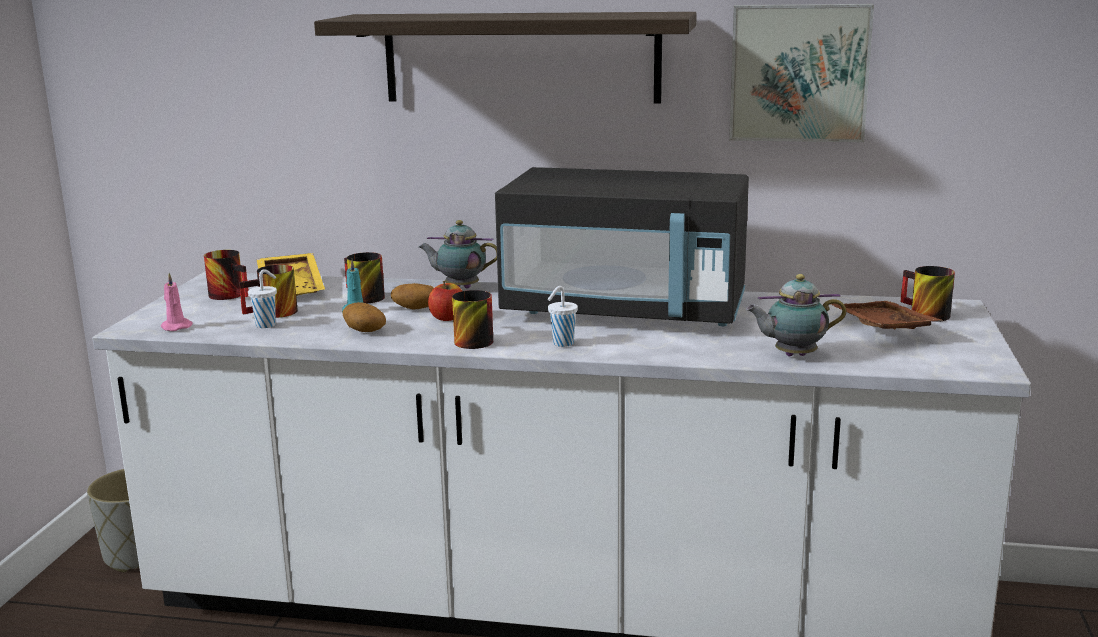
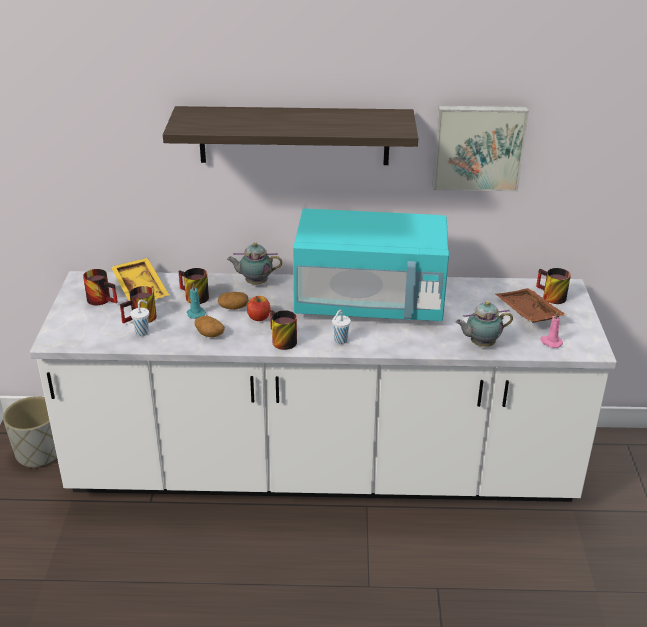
camera: 10 degrees left, 15 degrees up
pink candle [161,273,193,331] -> pink candle moved to [540,311,563,348]
black microwave [495,167,749,326] -> turquoise microwave [293,208,449,321]

